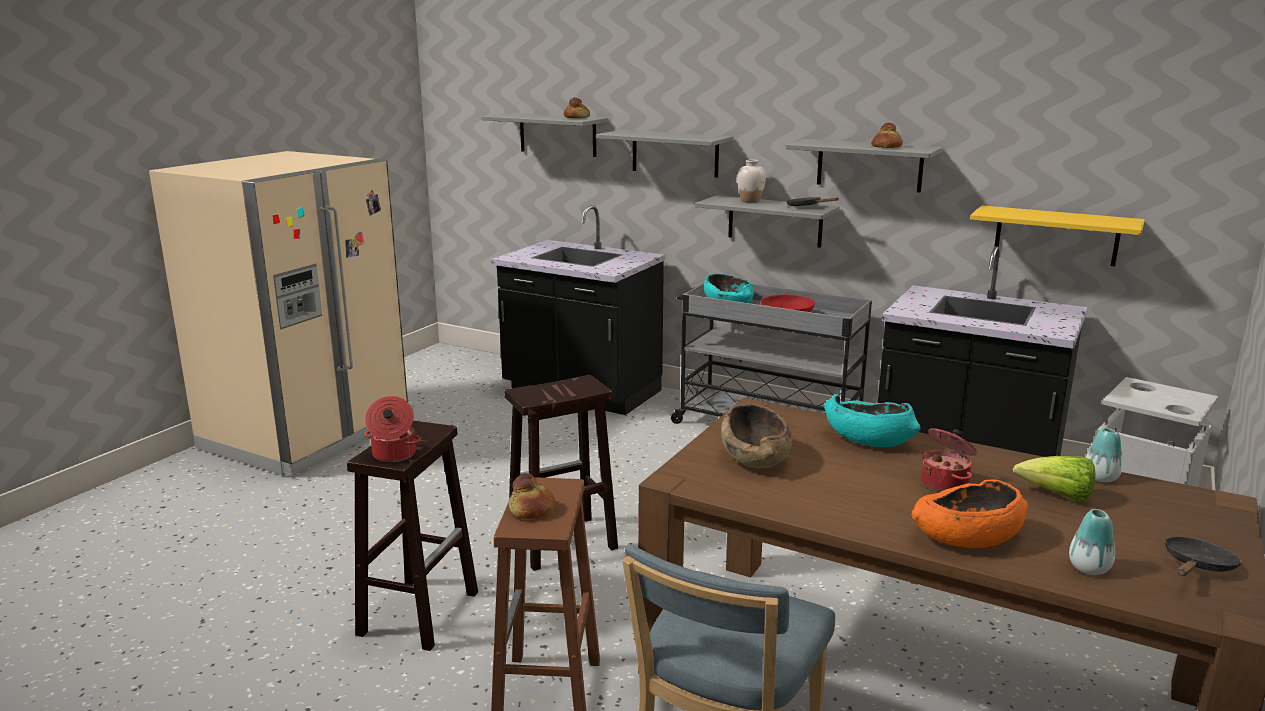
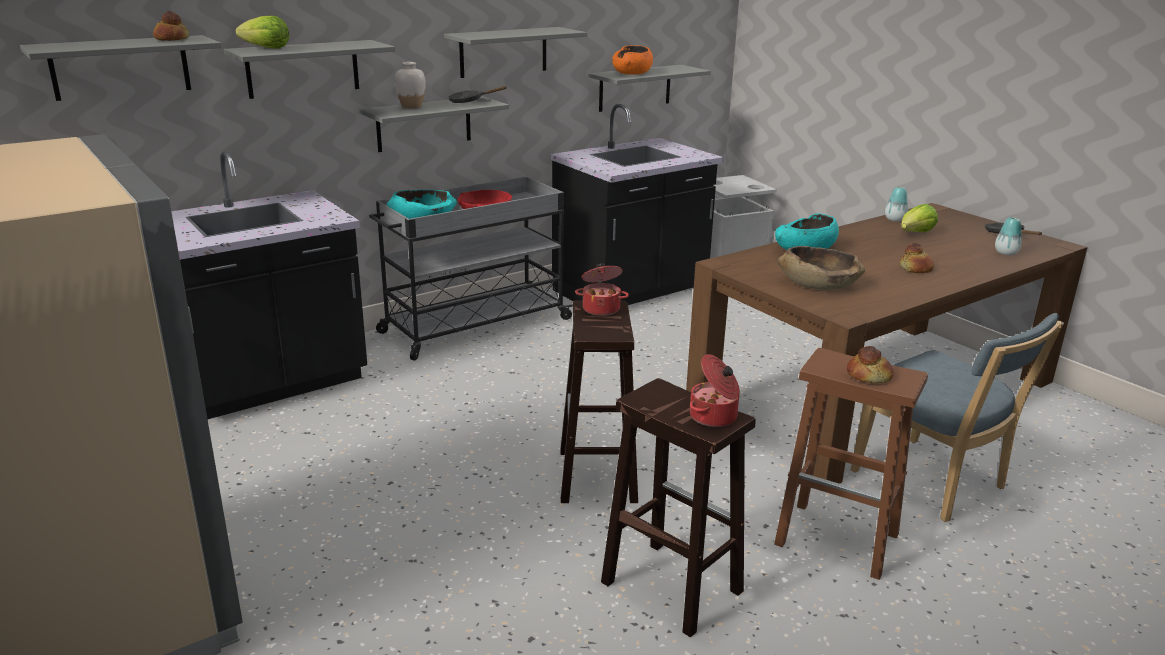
camera: 65 degrees left, 5 degrees up
bread [871,123,903,148] -> bread moved to [900,243,934,273]
orange bowl [911,479,1028,548] -> orange bowl moved to [612,45,653,75]
cooking pot [921,428,978,492] -> cooking pot moved to [575,263,629,316]
yellow shelf [970,206,1145,266] -> grey shelf [588,65,711,112]
none -> lettuce [236,16,289,49]

